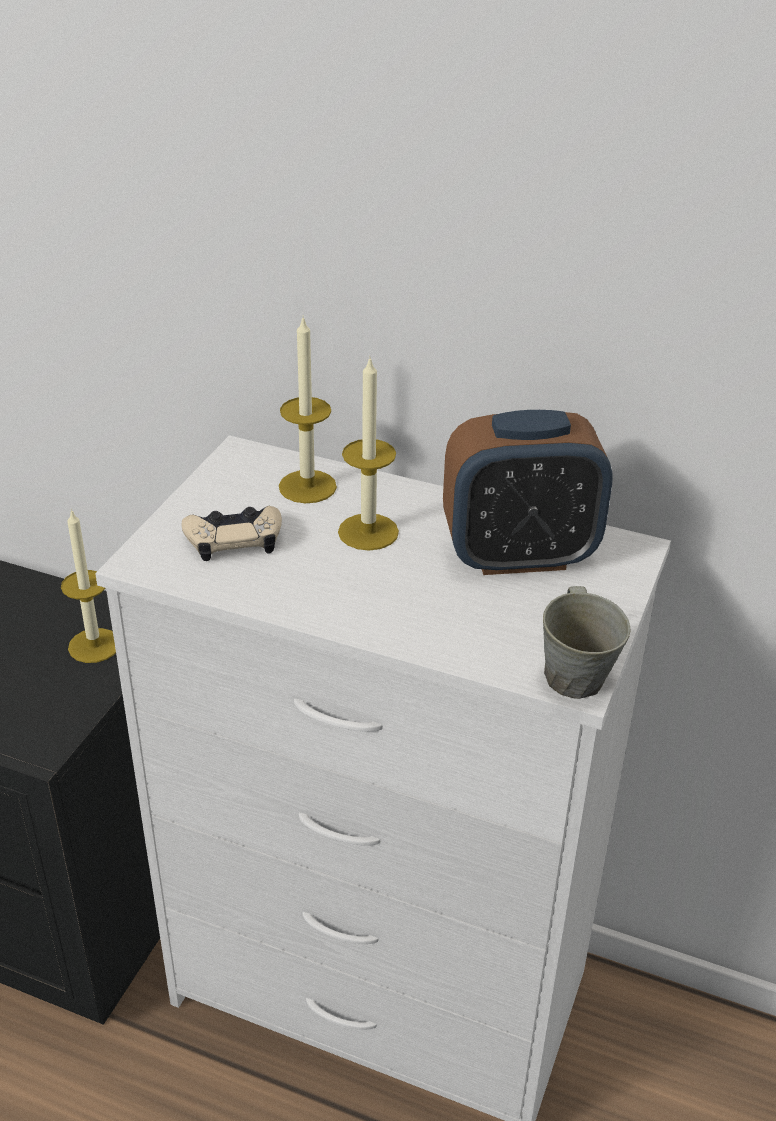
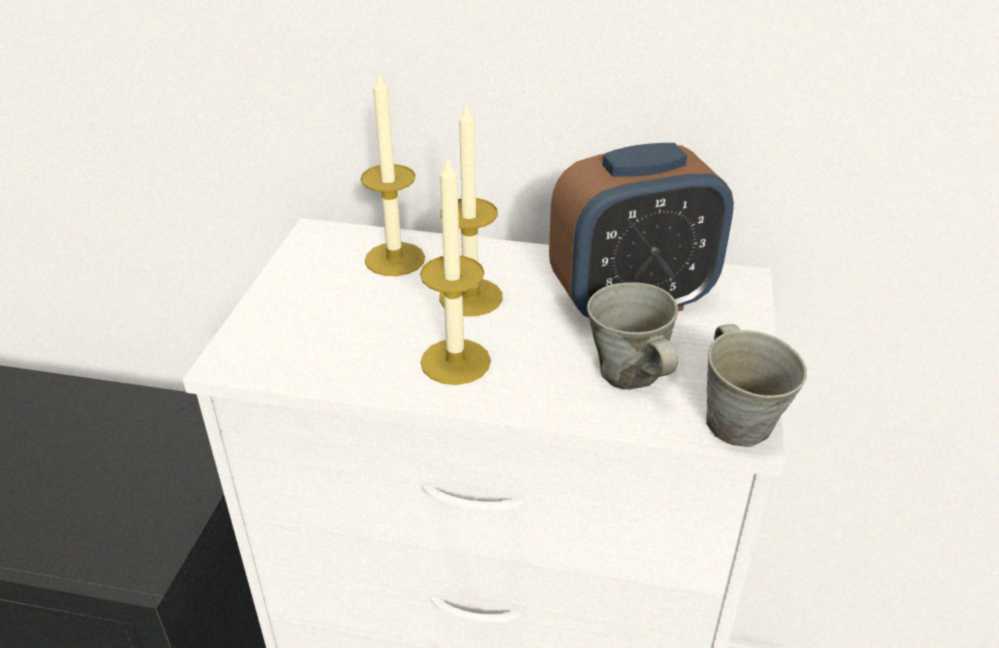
camera: 10 degrees left, 0 degrees up
candle [61,509,116,663] -> candle moved to [420,155,491,385]
beige game controller [182,506,282,561] -> none
none -> grey mug [587,282,678,390]

